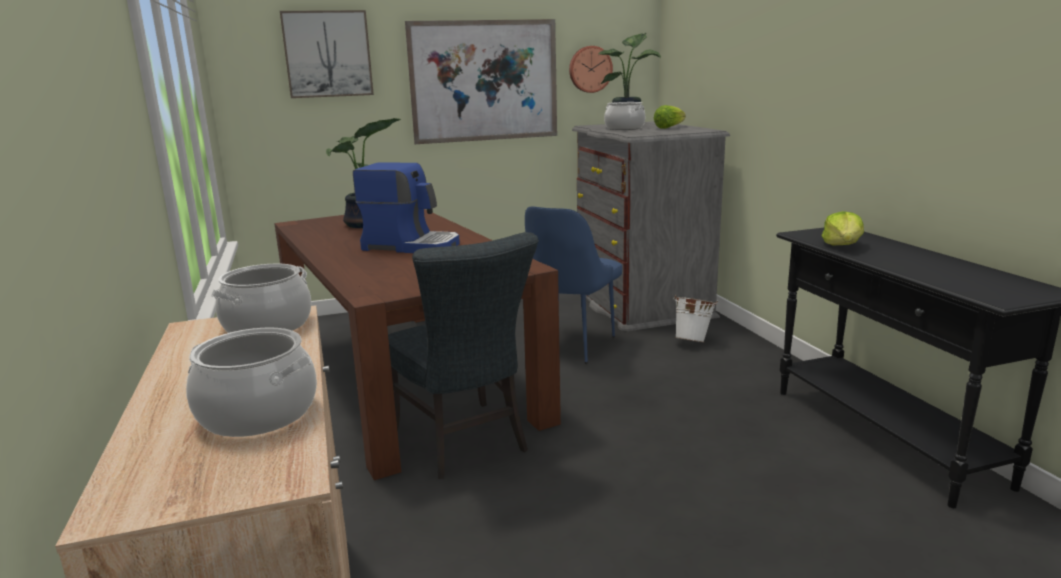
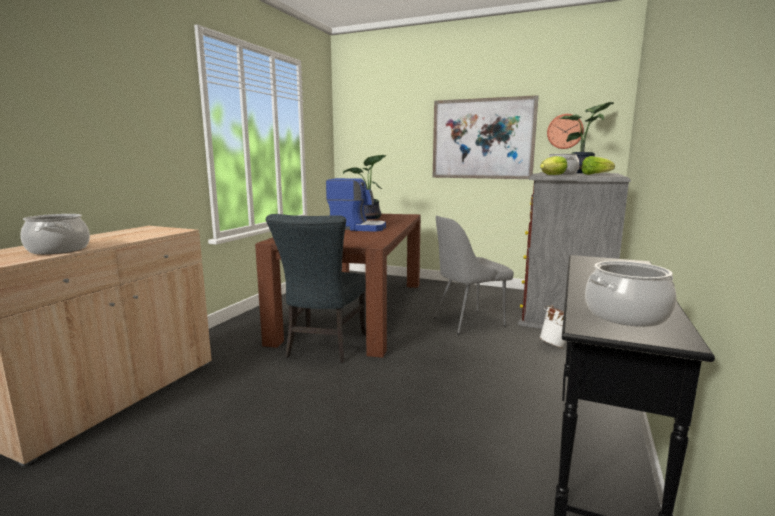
camera: 40 degrees right, 5 degrees down
cooking pot [211,264,312,333] -> cooking pot moved to [585,261,677,327]
picture [280,10,374,98] -> none
coffee machine [353,162,460,253] -> coffee machine turned 45 degrees counterclockwise [326,178,386,232]
blue chair [525,207,622,364] -> grey chair [434,215,513,335]
lettuce [822,211,864,245] -> lettuce moved to [540,156,567,175]

